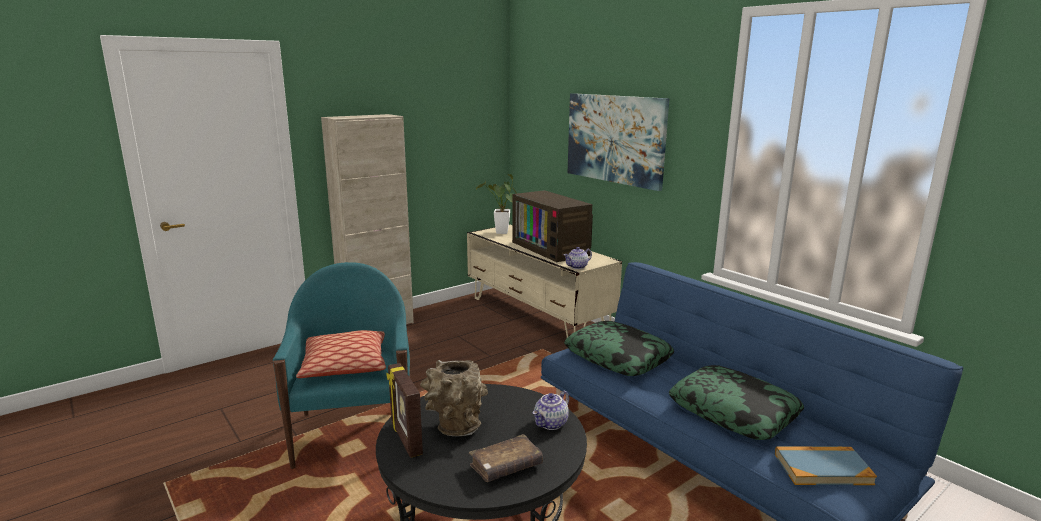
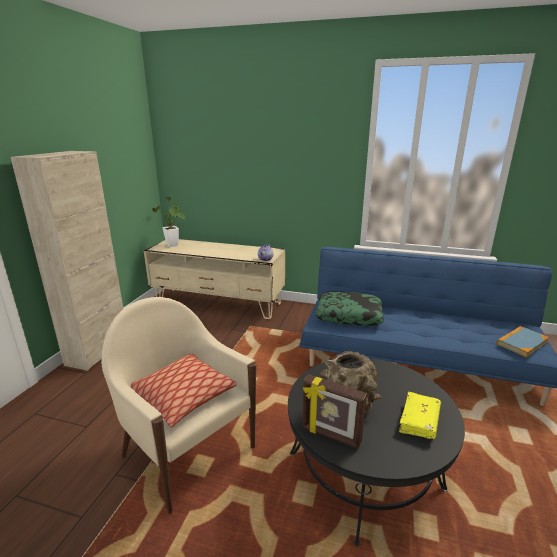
camera: 35 degrees left, 5 degrees up
turquoise armchair [273,262,410,469] -> beige armchair [101,297,256,514]
brown book [469,434,543,482] -> yellow book [399,392,441,439]
television [512,190,593,262] -> none
teapot [533,390,569,430] -> none
picture [568,93,669,191] -> none
pillow [669,365,804,440] -> none

